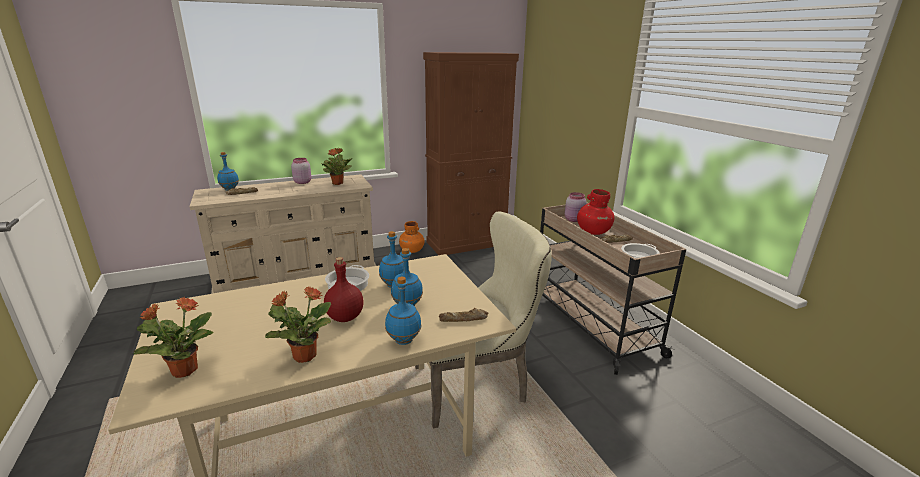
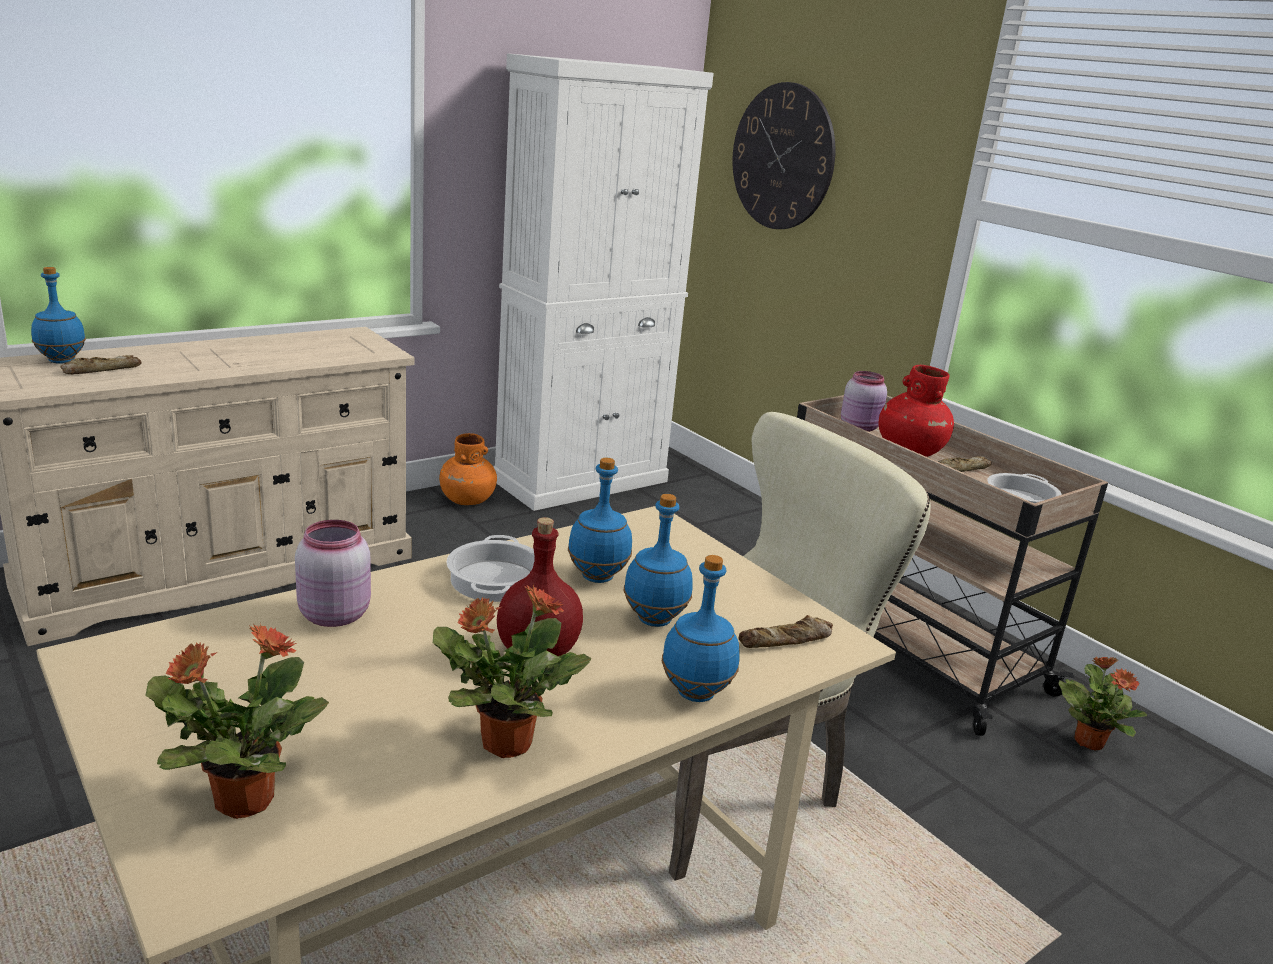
camera: 15 degrees left, 0 degrees up
pink jar [291,158,311,184] -> pink jar moved to [295,520,371,627]
potted plant [322,148,352,185] -> potted plant moved to [1058,657,1147,750]
brown cabinet [423,52,519,255] -> white cabinet [493,53,714,511]
none -> wall clock [732,82,835,229]

